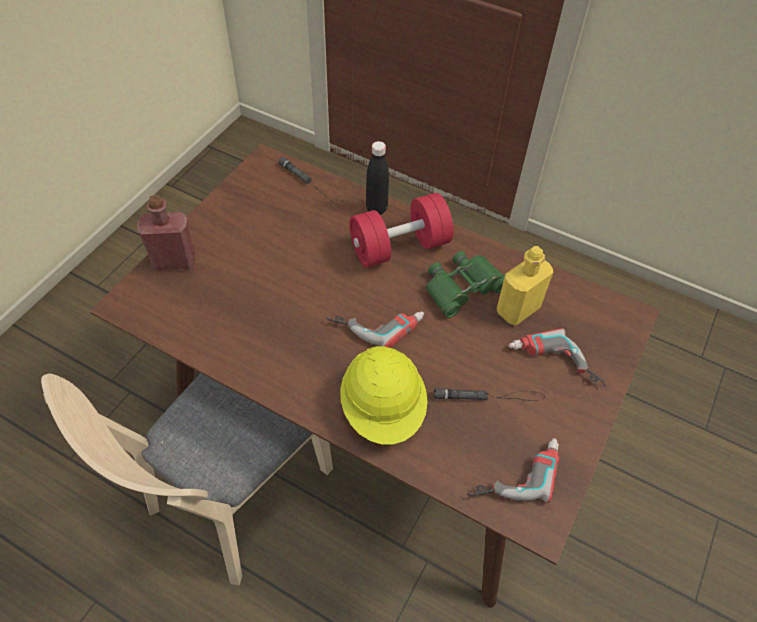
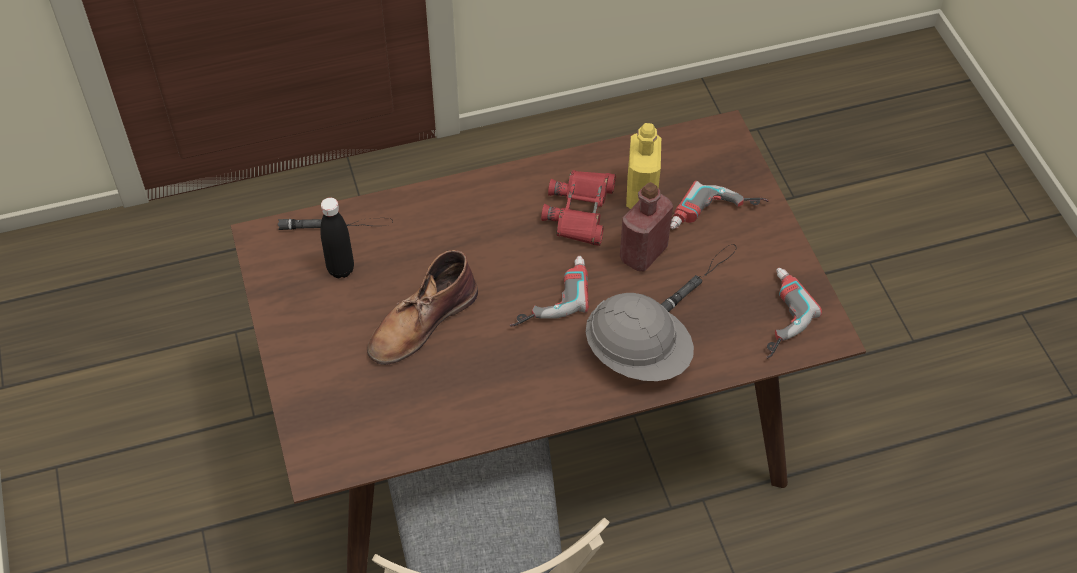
camera: 45 degrees left, 0 degrees up
red bottle [137,195,195,271] -> red bottle moved to [620,182,673,271]
yellow hard hat [340,346,428,444] -> grey hard hat [586,293,694,381]
red dumbbell [349,193,454,268] -> none
black bottle [366,141,389,215] -> black bottle moved to [320,198,354,278]
green binoculars [426,251,505,318] -> red binoculars [541,170,616,246]
none -> brown boot [367,250,478,365]

